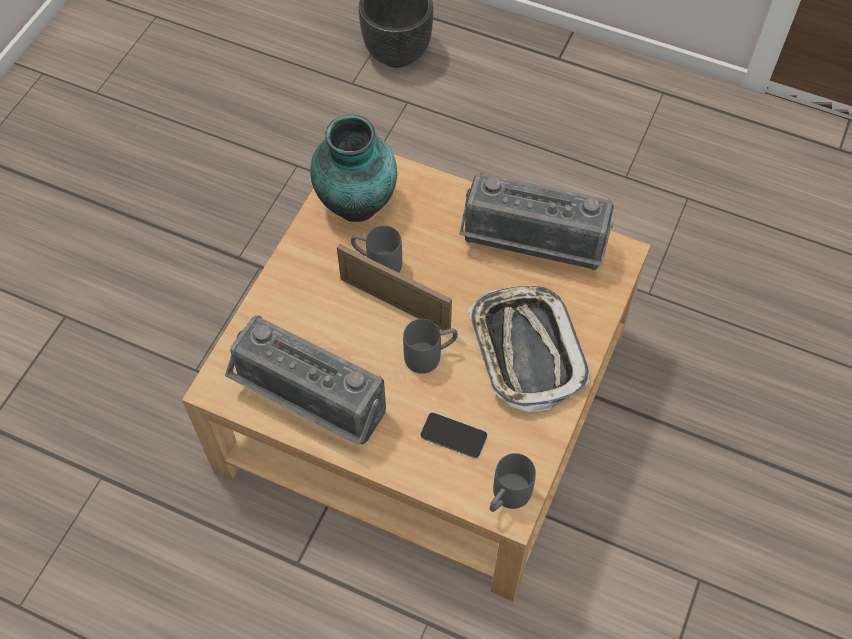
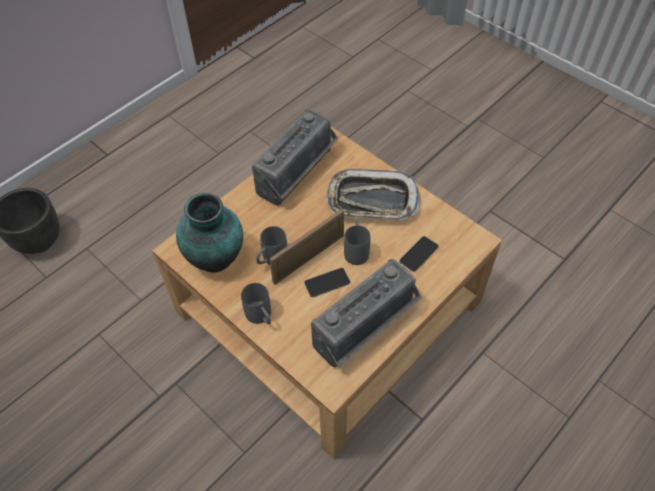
camera: 70 degrees left, 5 degrees down
grey mug [490,453,536,512] -> grey mug moved to [241,283,271,324]
none -> phone [304,268,350,297]

